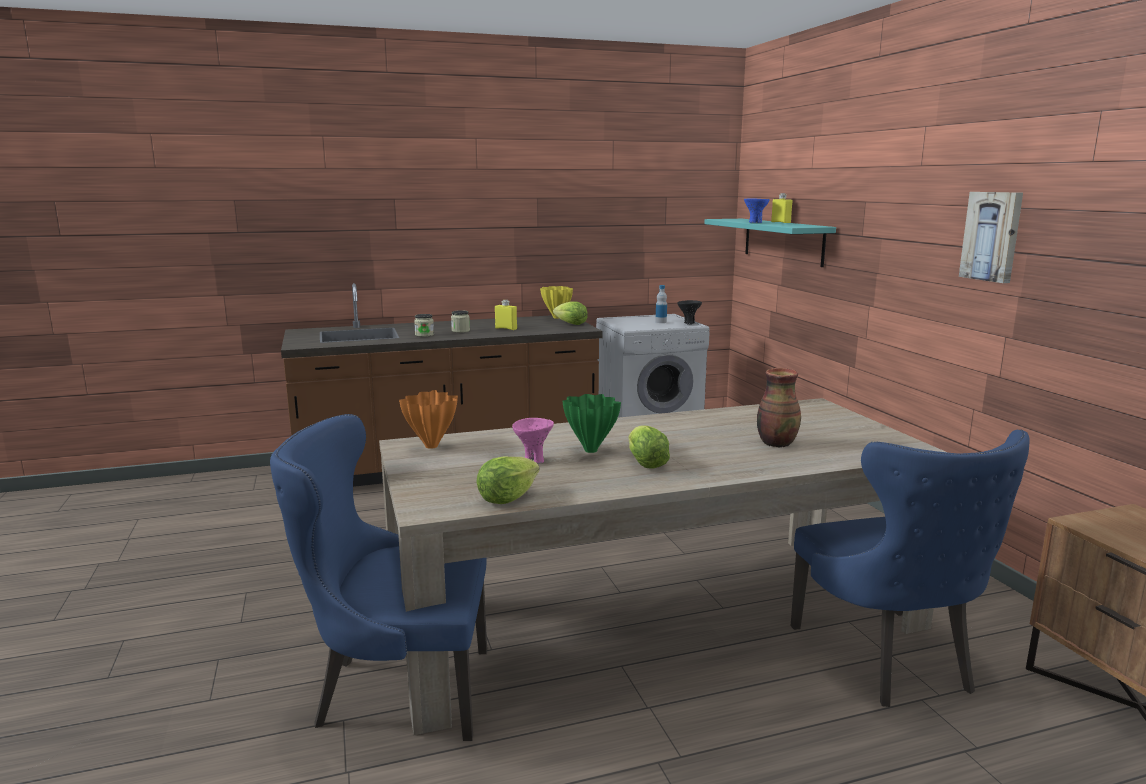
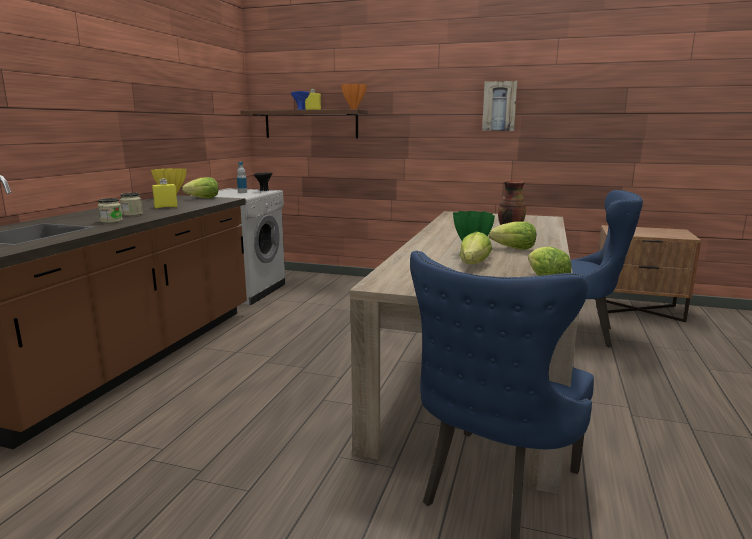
camera: 55 degrees left, 0 degrees up
orange vase [399,390,458,449] -> orange vase moved to [341,84,367,109]
pink bowl [512,418,554,464] -> lettuce [460,232,492,264]
turquoise shelf [704,219,836,267] -> brown shelf [241,109,368,139]

